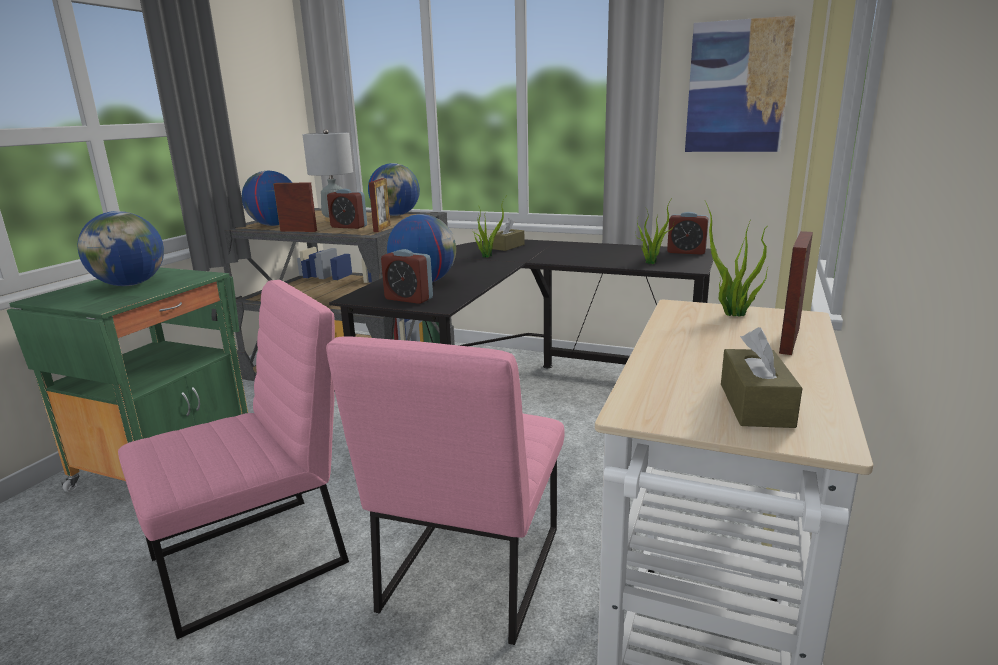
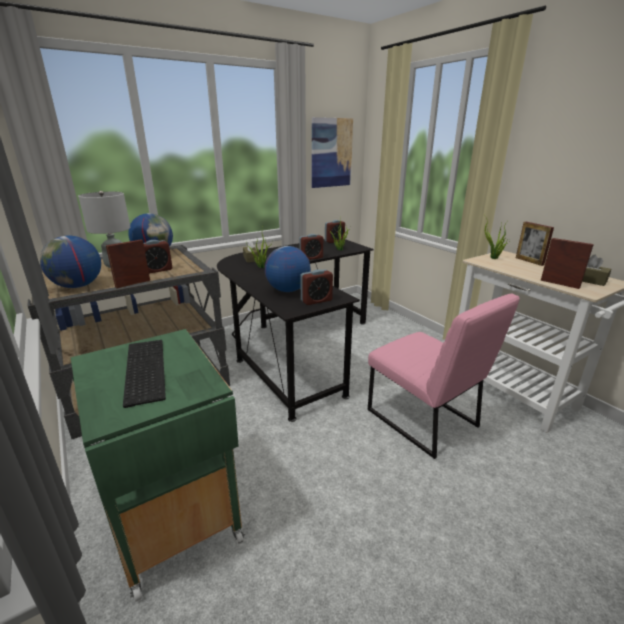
camera: 55 degrees left, 5 degrees up
globe [78,211,164,286] -> keyboard [123,340,166,408]
pink chair [118,280,349,639] -> none
picture frame [369,178,390,232] -> picture frame moved to [541,238,594,289]
none -> alarm clock [299,234,323,260]

